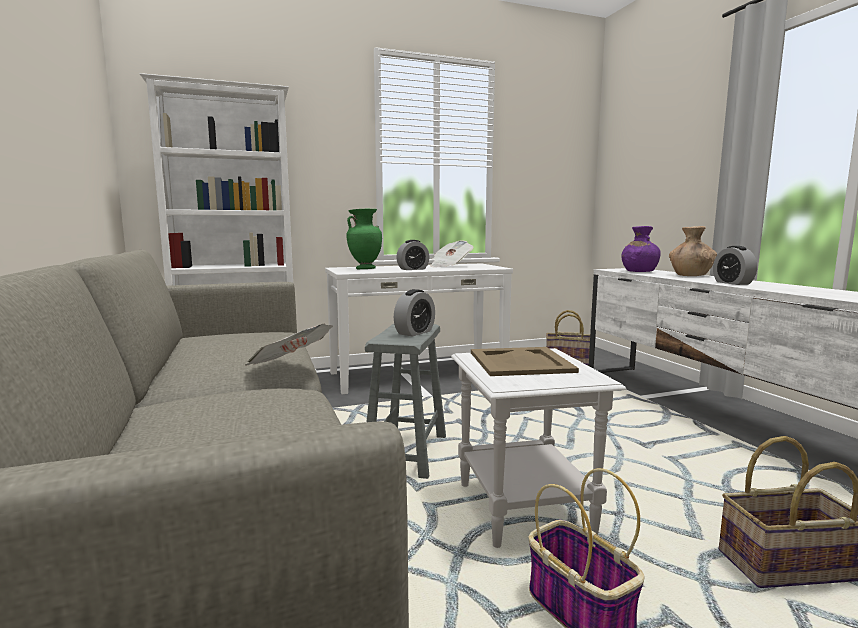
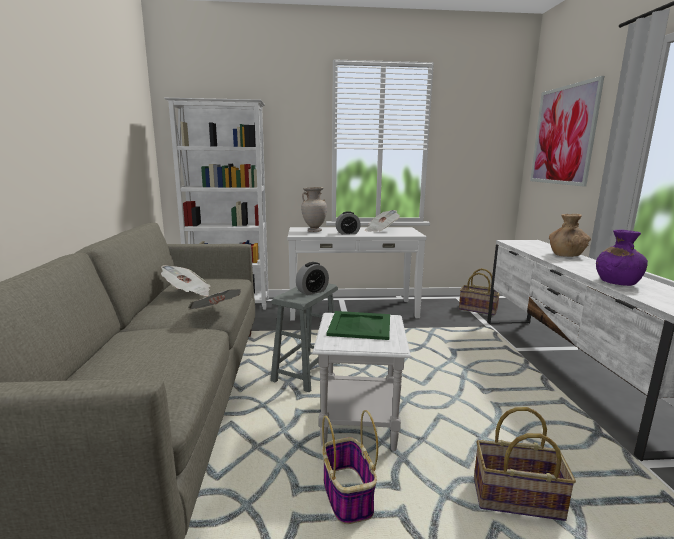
camera: 15 degrees right, 5 degrees up
green vase [347,209,382,269] -> beige vase [301,187,327,232]
beige tray [471,347,579,376] -> green tray [327,311,390,340]
purple vase [622,226,661,272] -> purple vase moved to [596,229,648,286]
alarm clock [713,246,757,285] -> none
none -> newspaper [161,265,211,296]
none -> picture [530,76,604,187]

